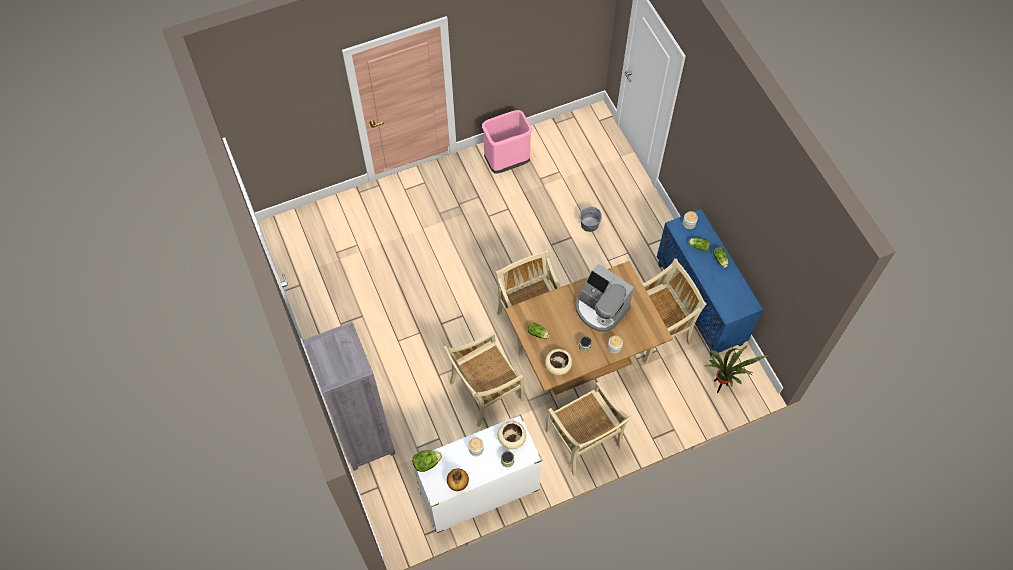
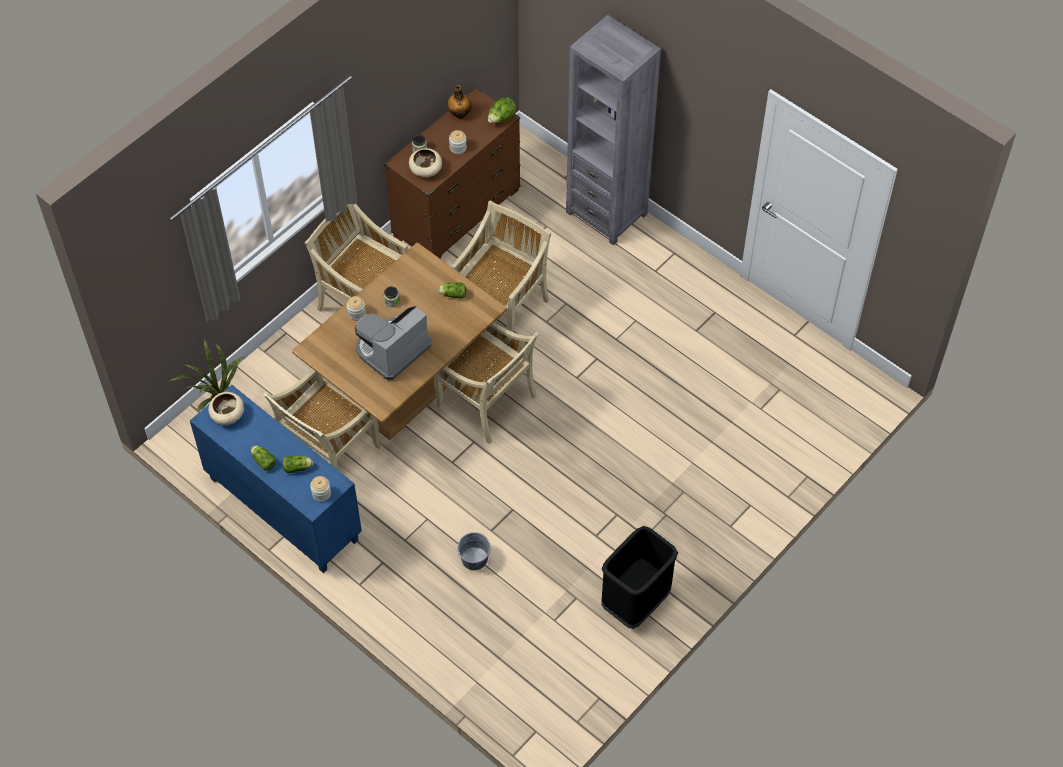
camera: 155 degrees right, 5 degrees down
white dresser [414,414,542,533] -> brown dresser [384,88,521,259]
pink trash can [482,110,532,173] -> black trash can [601,526,678,629]
beige bowl [545,349,572,375] -> beige bowl moved to [208,392,244,425]
coffee machine [576,264,634,332] -> coffee machine turned 60 degrees counterclockwise [355,306,431,380]

